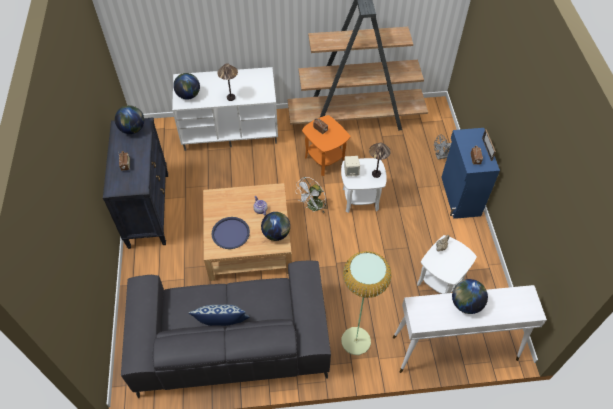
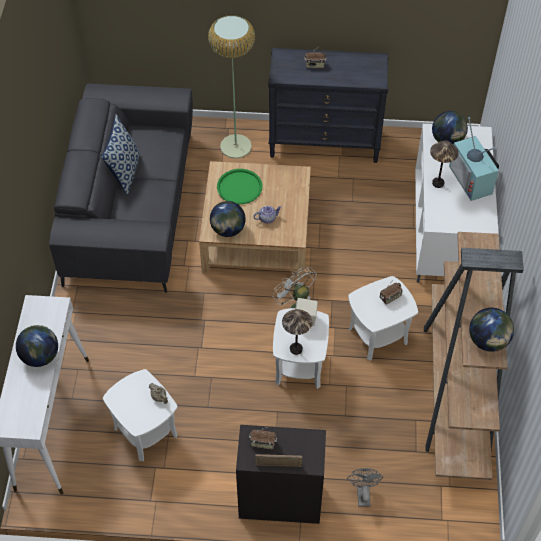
camera: 100 degrees right, 0 degrees up
globe [115,105,144,134] -> globe moved to [469,308,514,352]
blue tray [212,217,250,249] -> green tray [217,169,263,204]
orange side table [302,115,350,176] -> white side table [348,276,418,360]
floor lamp [341,251,391,355] -> floor lamp moved to [208,15,255,159]
blue cabinet [441,128,500,219] -> black cabinet [236,425,326,524]
none -> television [449,117,499,201]

